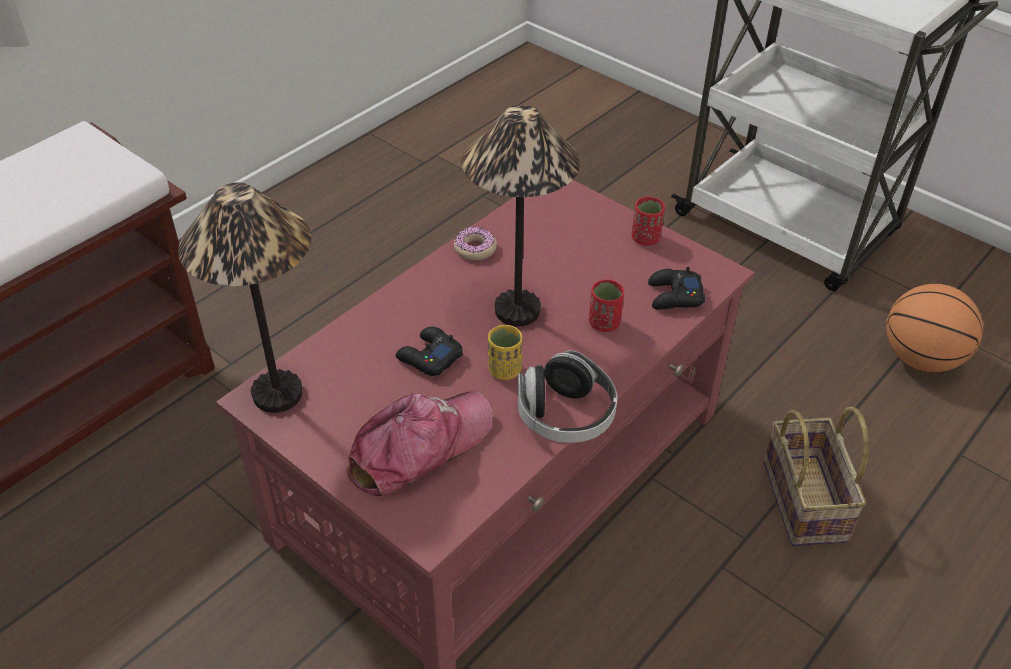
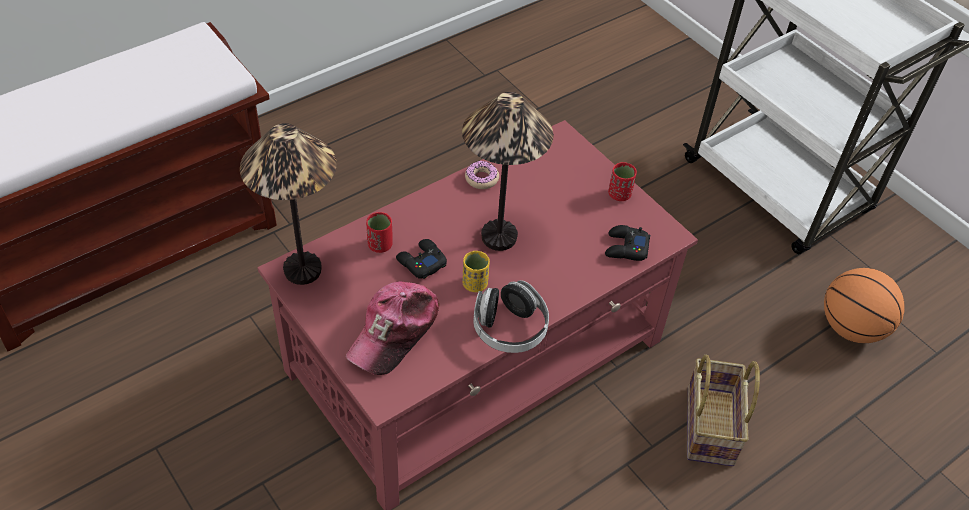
camera: 10 degrees right, 5 degrees up
cap [346,391,493,496] -> cap turned 150 degrees clockwise [346,281,440,375]
red cup [589,279,624,332] -> red cup moved to [366,212,393,253]

